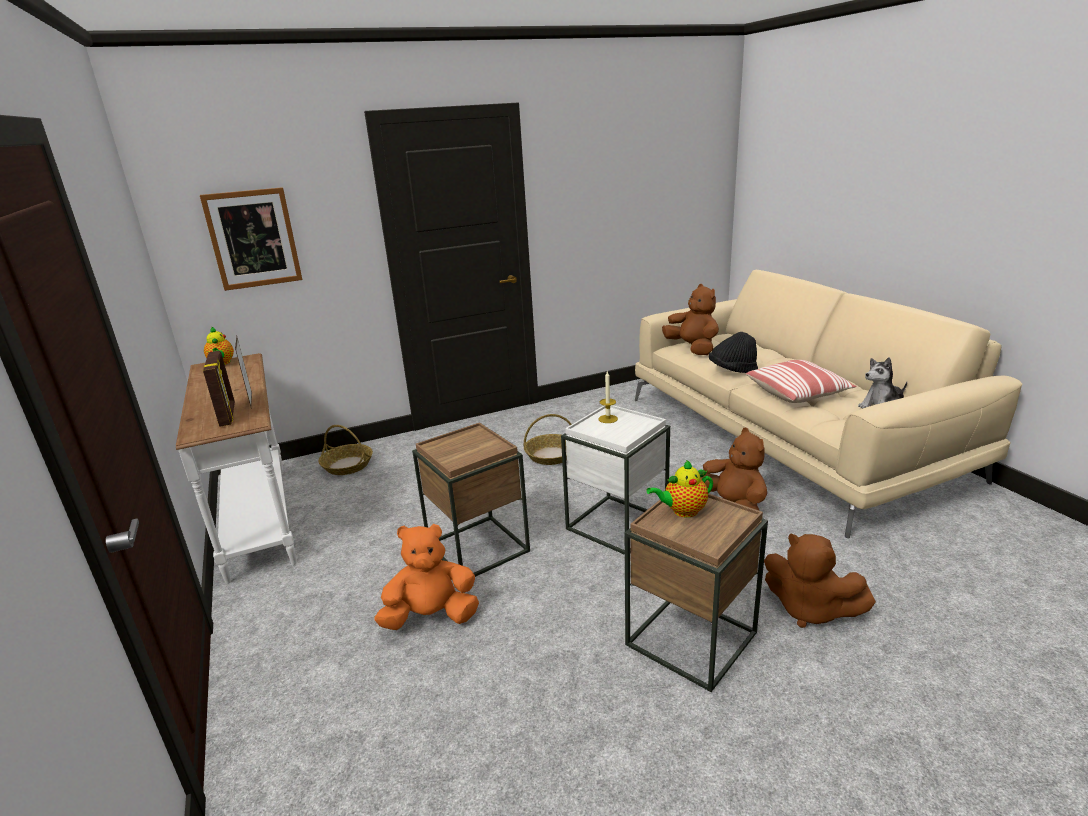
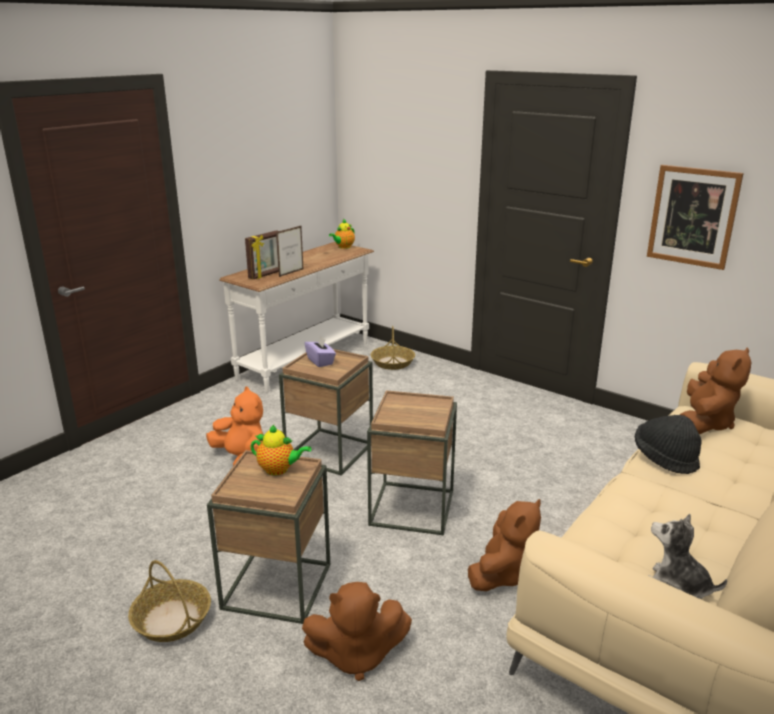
camera: 60 degrees right, 0 degrees up
picture [200,187,302,291] -> picture moved to [647,165,744,270]
basket [523,414,572,465] -> basket moved to [128,560,211,642]
white side table [561,405,670,555] -> brown side table [367,390,457,536]
candle [599,371,618,423] -> none
teapot [647,460,713,518] -> teapot turned 150 degrees clockwise [251,425,311,475]
pillow [746,360,857,403] -> none
brown plush toy [764,534,876,628] -> brown plush toy turned 105 degrees counterclockwise [302,582,412,681]
none -> purple tissue box [305,335,336,367]

